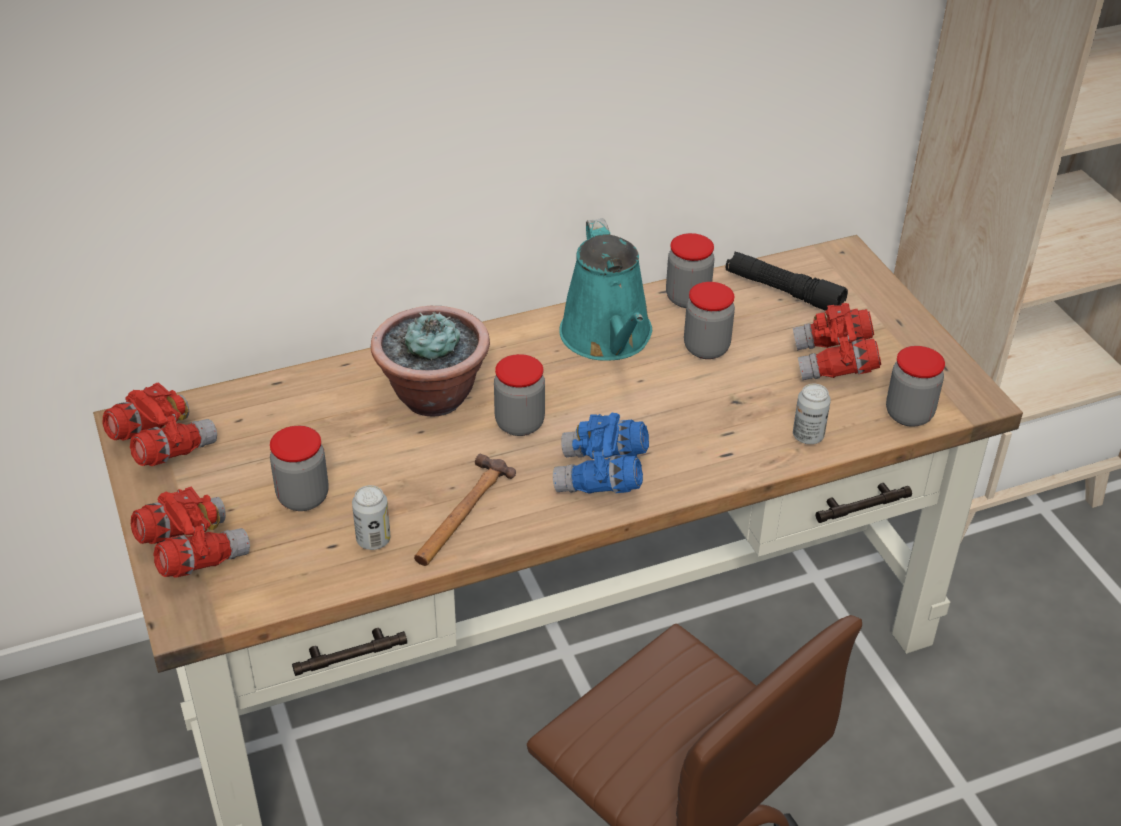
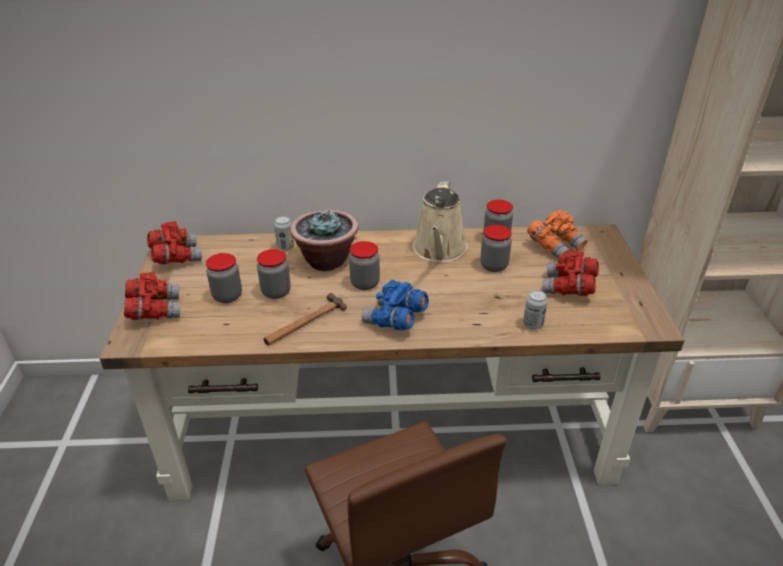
camera: 20 degrees right, 5 degrees down
can [352,485,390,550] -> can moved to [274,216,294,251]
turquoise watering can [559,218,652,361] -> beige watering can [413,181,468,262]
black flashlight [726,252,848,311] -> orange binoculars [527,210,587,258]
jar [886,346,945,427] -> jar moved to [257,249,291,299]

